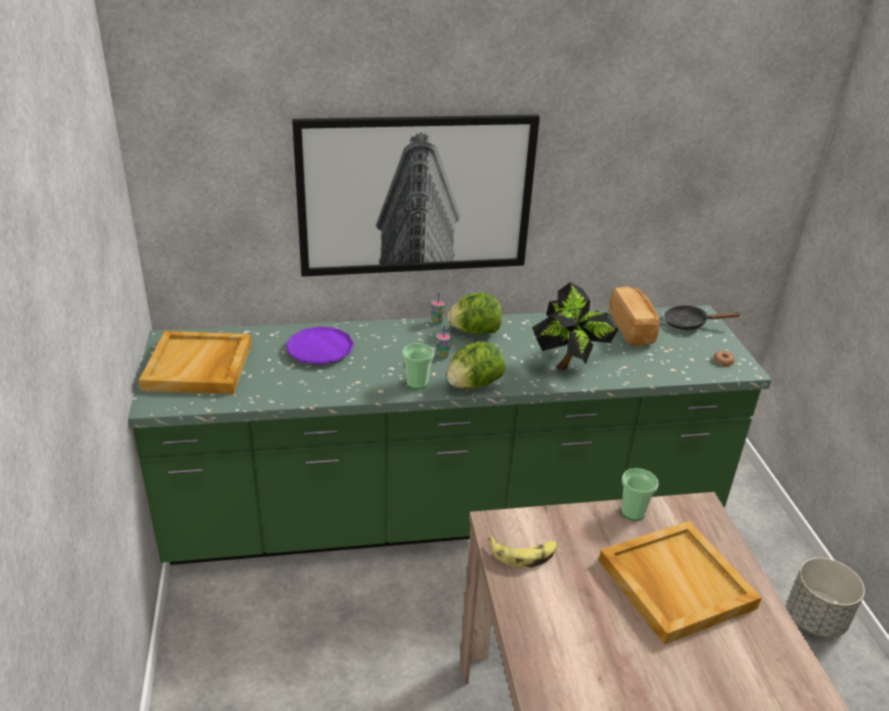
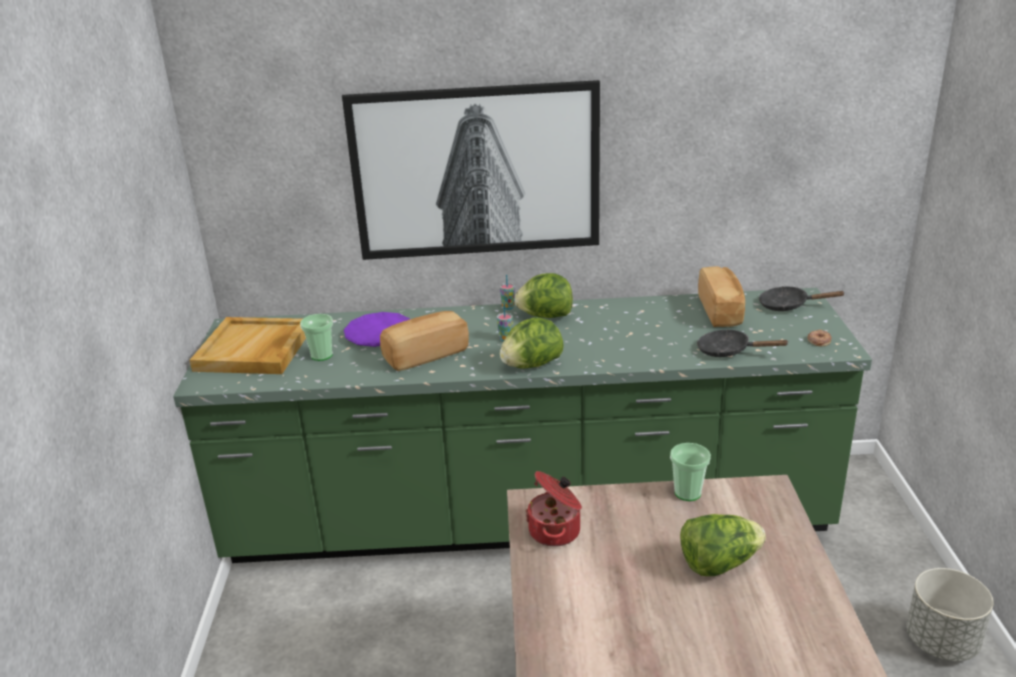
camera: 10 degrees right, 5 degrees down
cup [402,343,434,389] -> cup moved to [300,314,333,361]
banana [488,536,557,568] -> cooking pot [526,471,582,547]
potted plant [532,282,618,371] -> none
beige tray [599,521,762,645] -> lettuce [680,514,766,576]
none -> bread [380,311,469,371]
none -> black frying pan [697,329,789,357]

